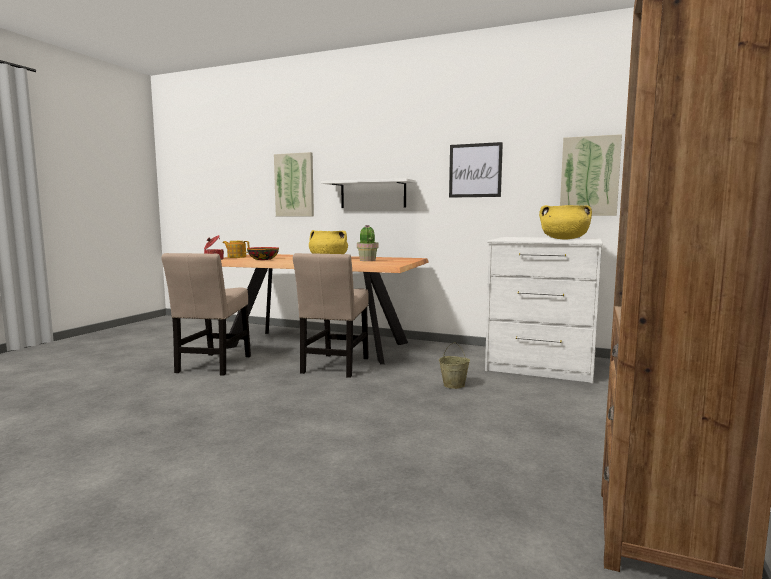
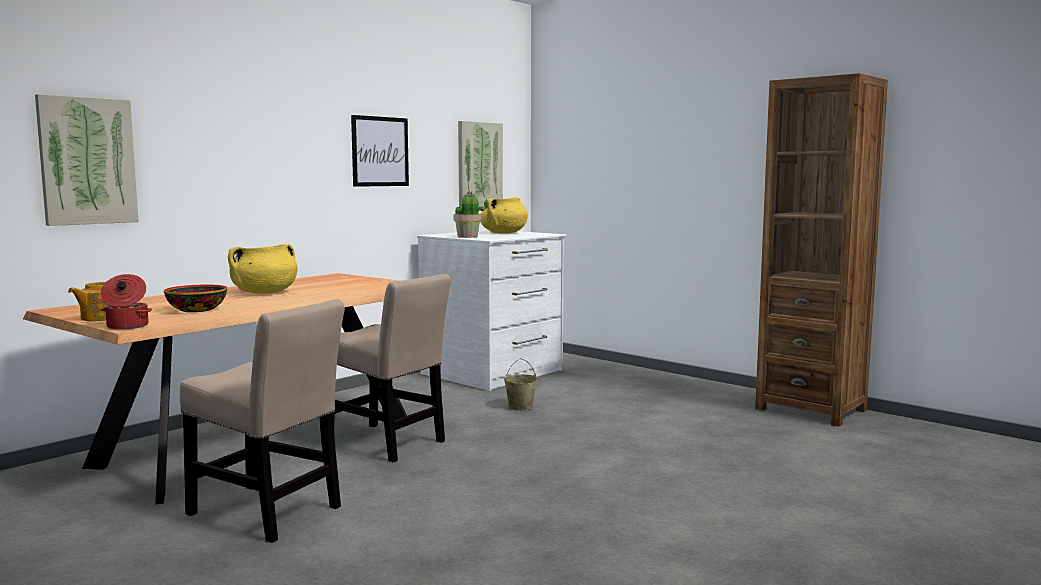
camera: 70 degrees left, 0 degrees up
white shelf [321,178,416,208] -> none
potted plant [357,225,378,261] -> potted plant moved to [454,191,489,238]

